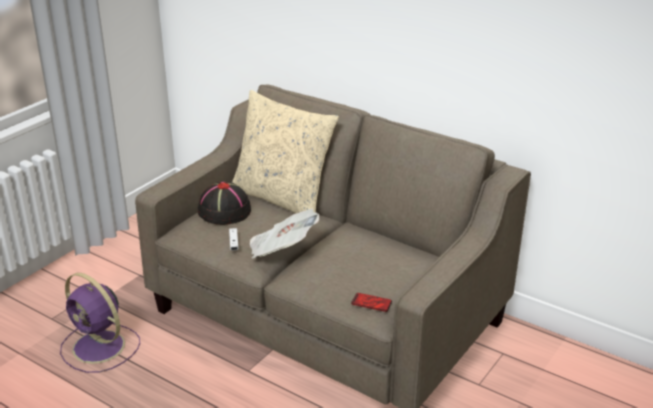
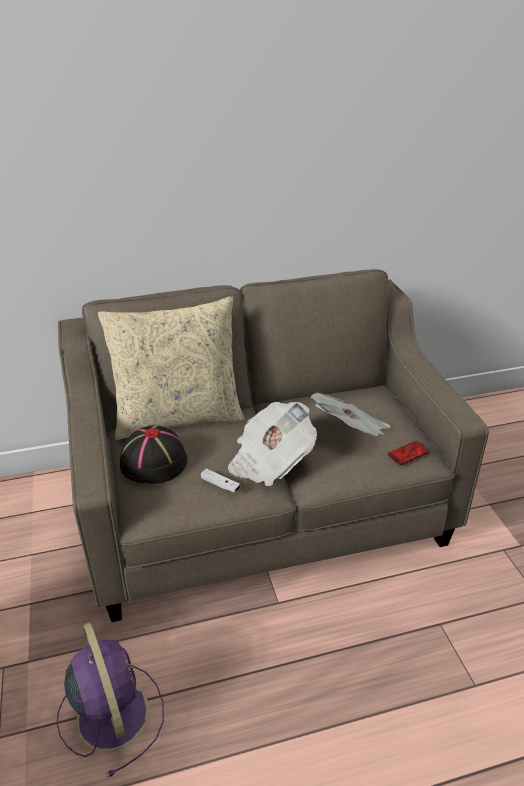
camera: 50 degrees left, 5 degrees up
purple fan [60,273,140,373] -> purple fan turned 105 degrees counterclockwise [56,623,164,777]
none -> newspaper [311,393,391,436]

